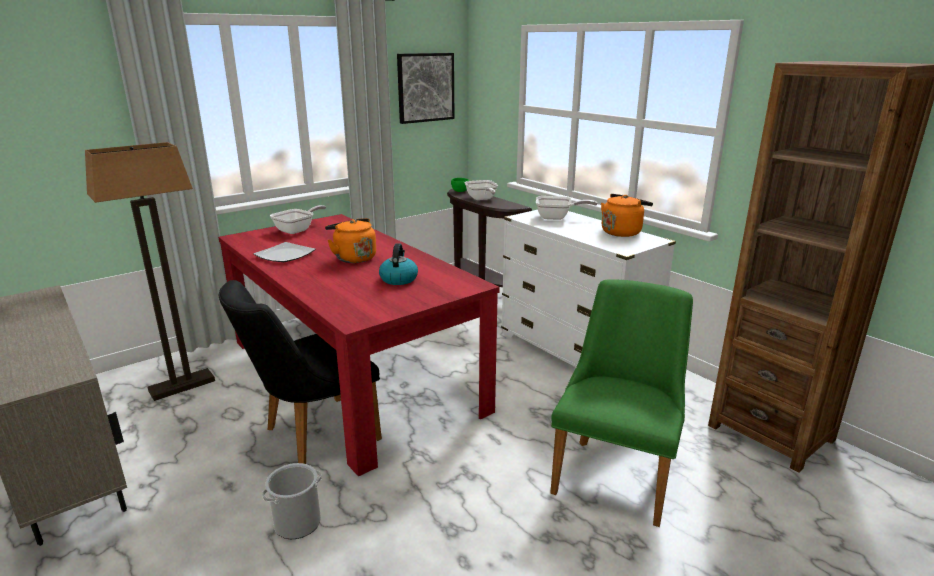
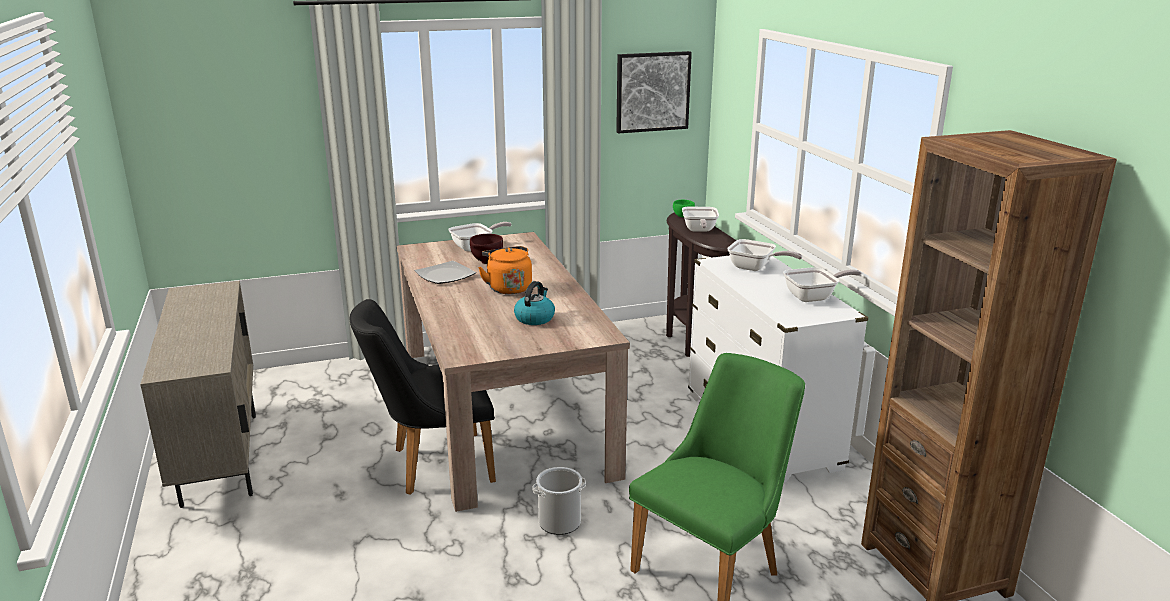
camera: 20 degrees right, 0 degrees up
floor lamp [85,142,215,401] -> none
red dining table [218,214,500,477] -> beige dining table [397,232,630,512]
bucket [262,463,322,539] -> bucket moved to [532,467,586,535]
orange kettle [601,194,653,237] -> frying pan [783,267,861,302]
none -> brown bowl [470,234,503,264]

